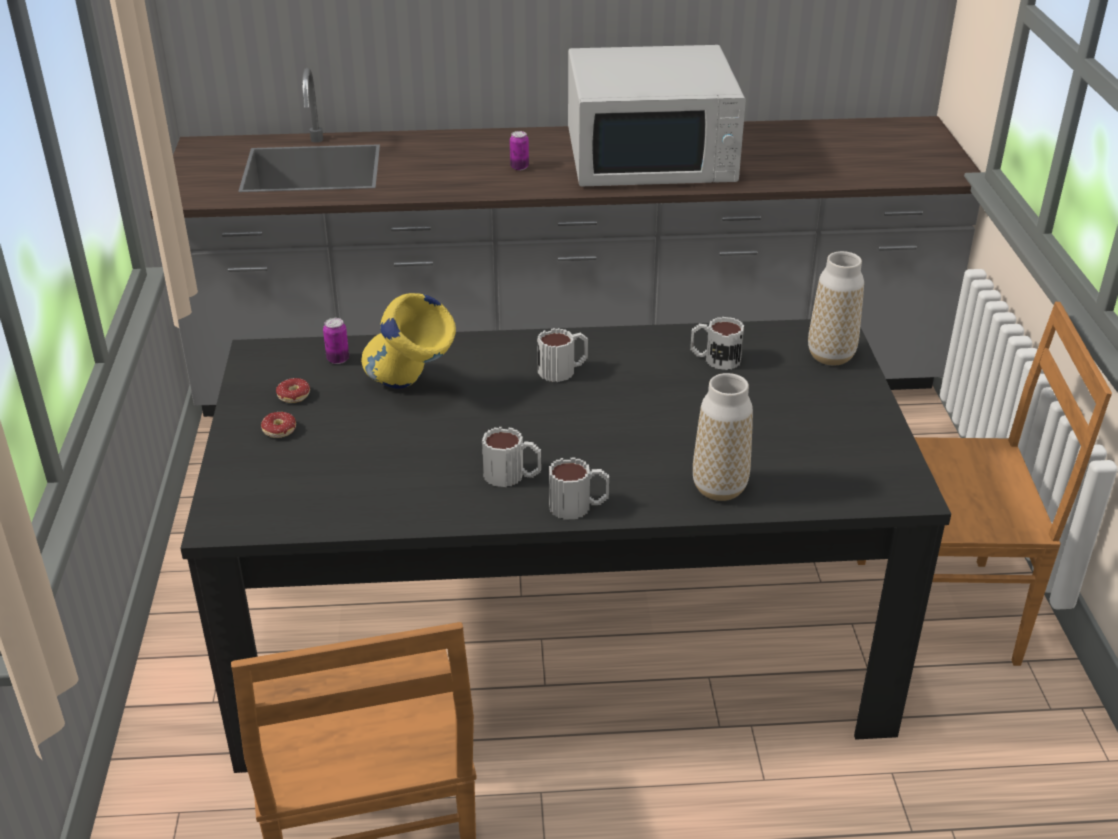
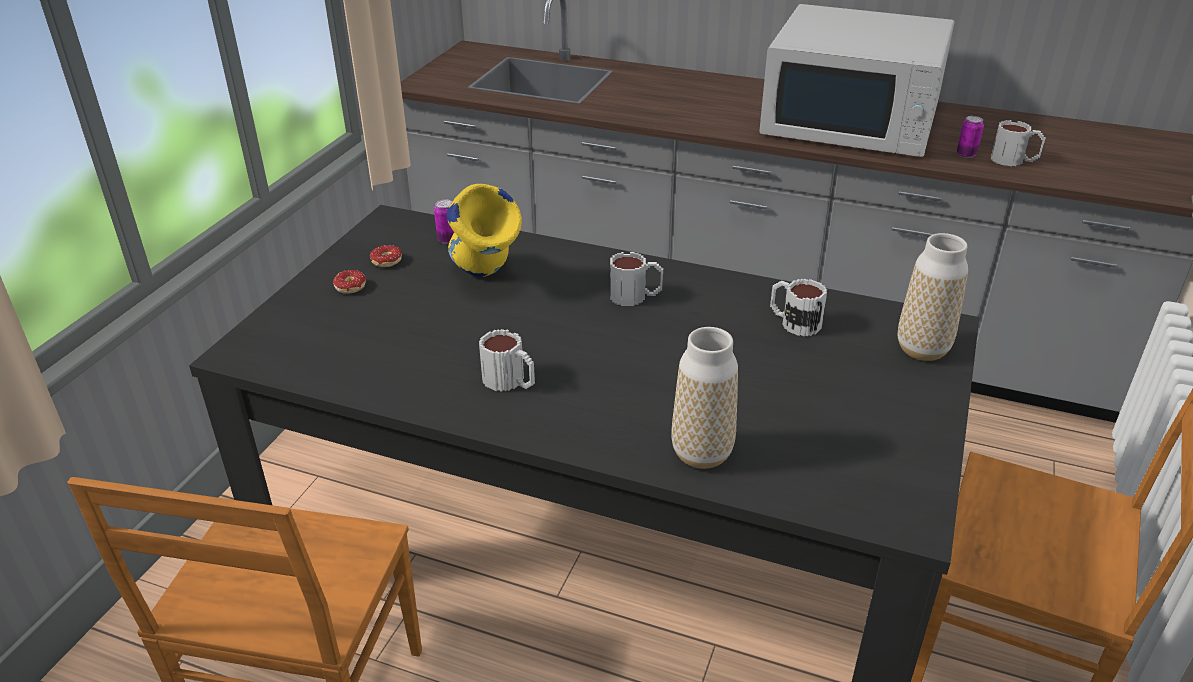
camera: 25 degrees right, 0 degrees up
can [510,131,529,170] -> can moved to [957,116,984,158]
mug [549,457,609,520] -> mug moved to [991,120,1045,166]

